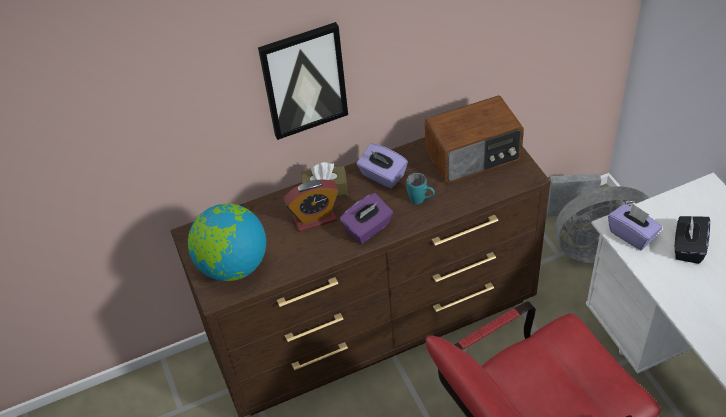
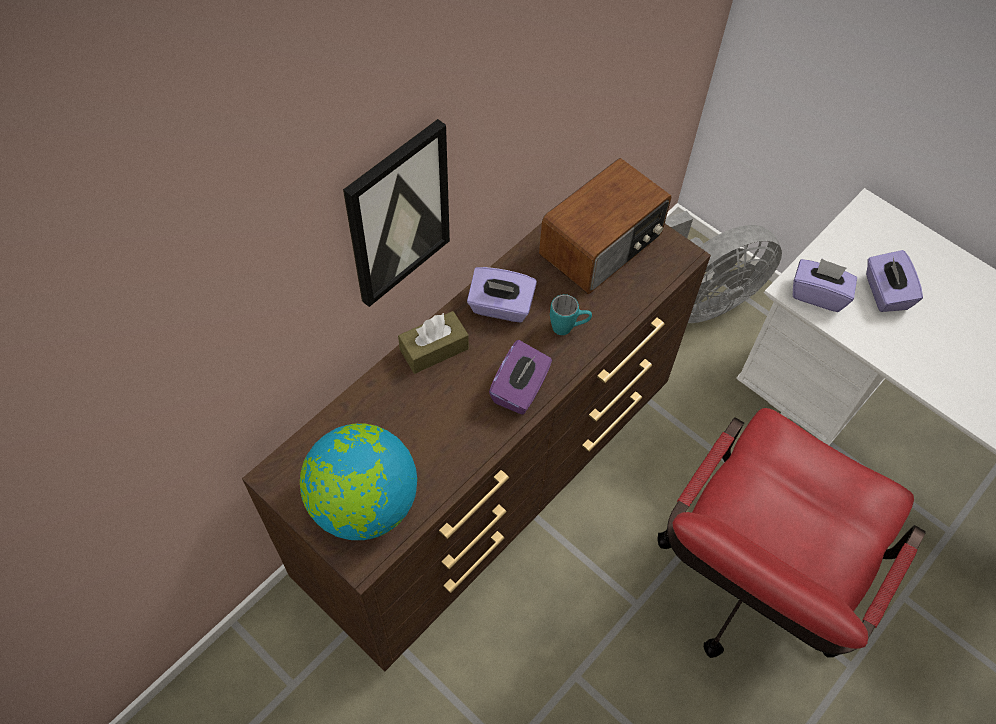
camera: 30 degrees left, 10 degrees up
alarm clock [284,179,339,232] -> none
black tissue box [675,216,710,264] -> purple tissue box [866,250,923,312]

